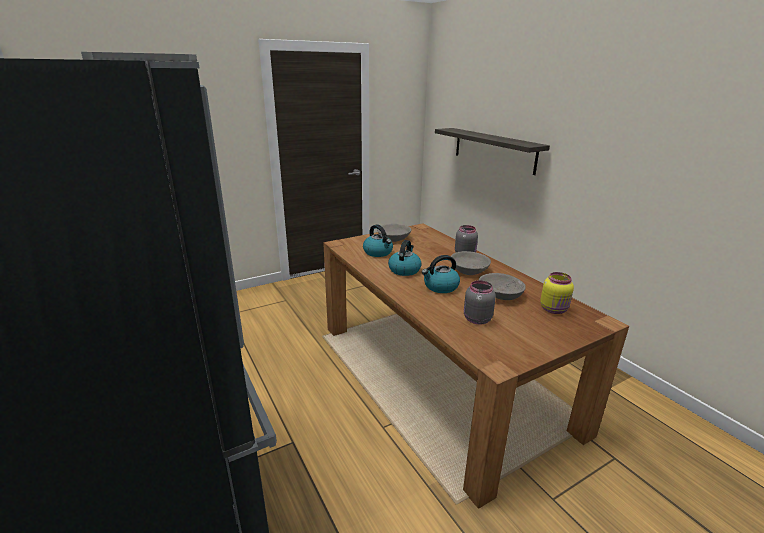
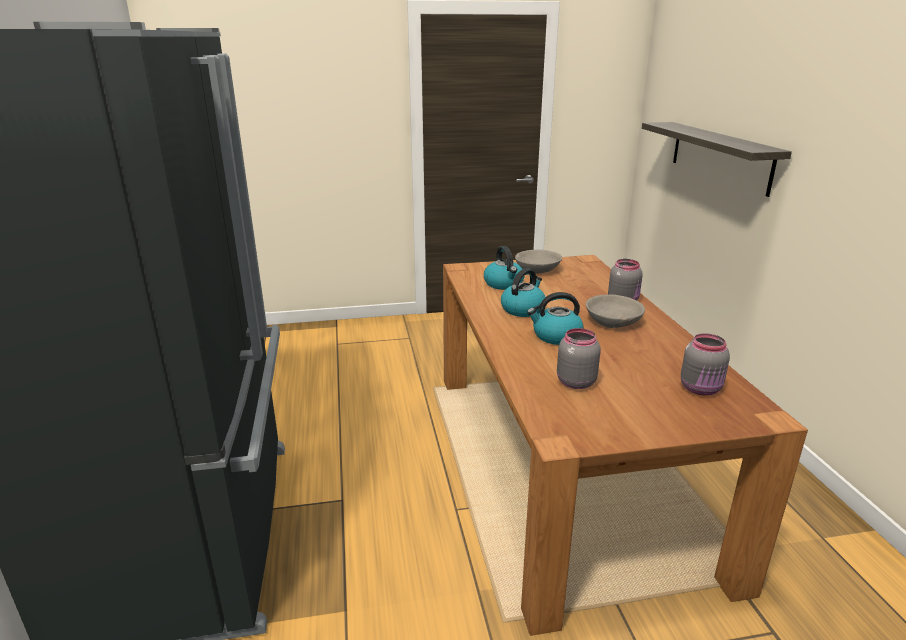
camera: 20 degrees right, 0 degrees up
grey bowl [479,273,526,300] -> none
yellow jar [540,272,574,314] -> grey jar [681,333,730,396]

